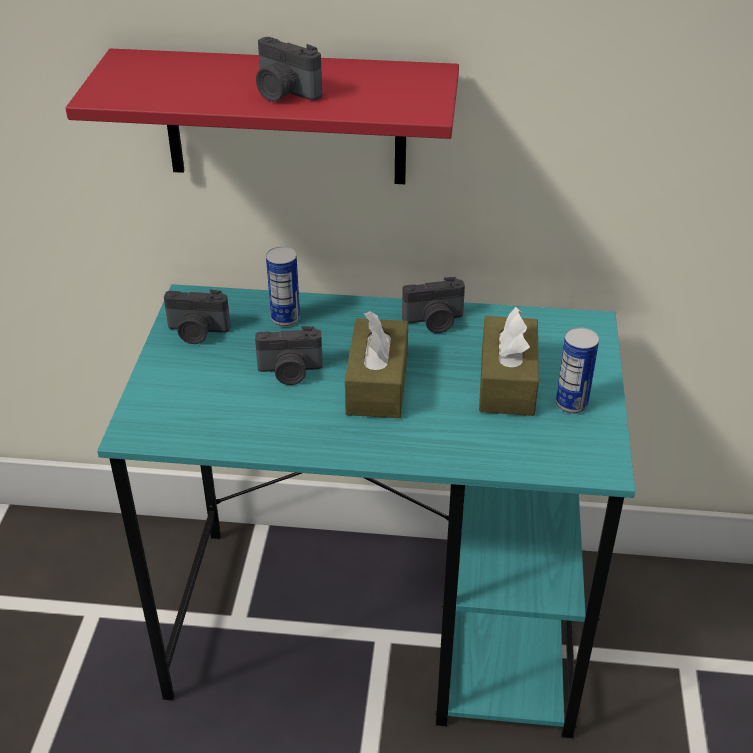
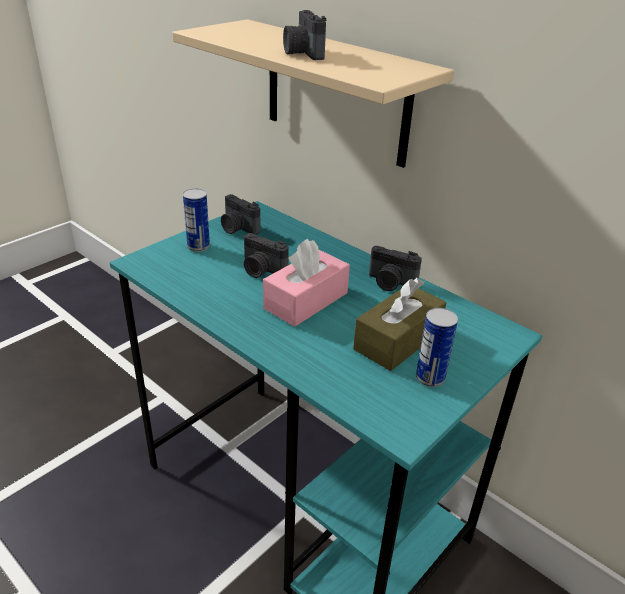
camera: 35 degrees right, 5 degrees down
red shelf [65,48,459,184] -> beige shelf [172,19,455,168]
can [266,247,300,327] -> can moved to [183,189,210,252]
brown tissue box [345,311,408,418] -> pink tissue box [263,238,350,327]

